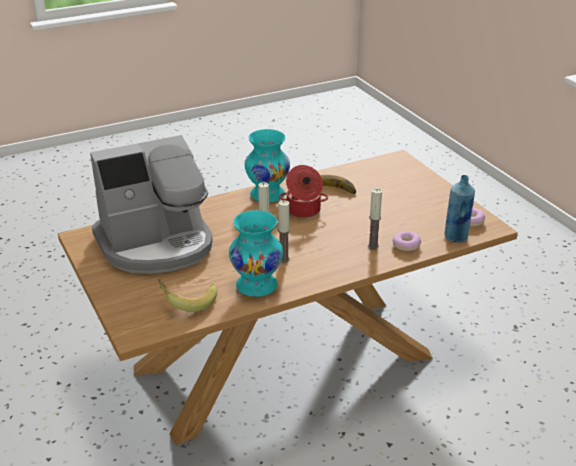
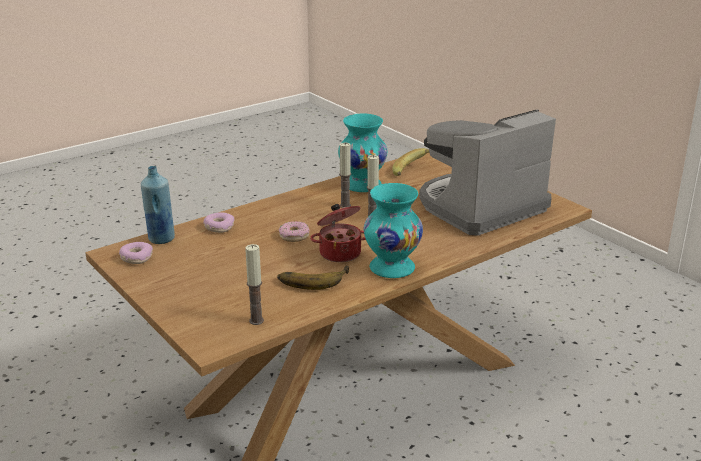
camera: 170 degrees right, 5 degrees down
candle [368,188,382,250] -> candle moved to [245,244,264,325]
none -> donut [278,221,309,242]

